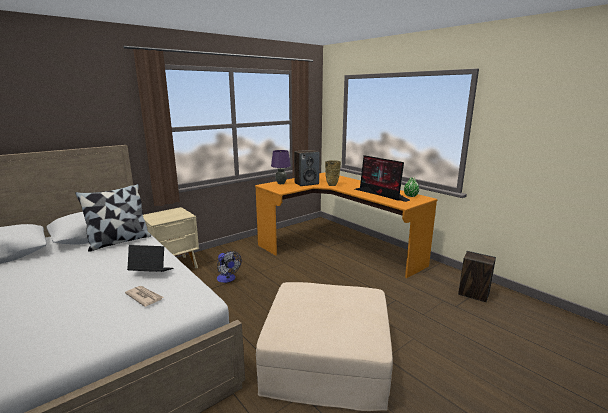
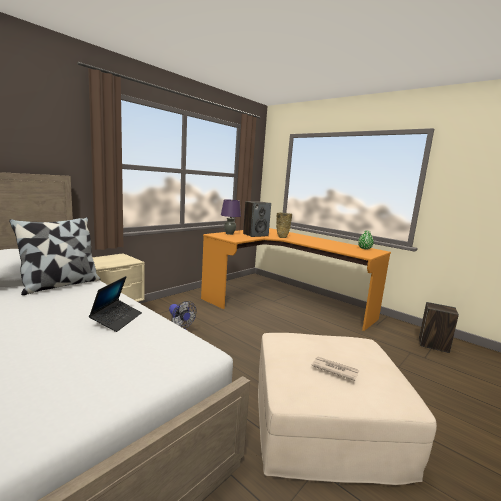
camera: 10 degrees left, 5 degrees down
newspaper [125,286,163,307] -> newspaper moved to [312,356,359,381]
laptop [127,245,173,272] -> laptop turned 105 degrees clockwise [89,276,142,332]
monitor [355,155,410,202] -> none

